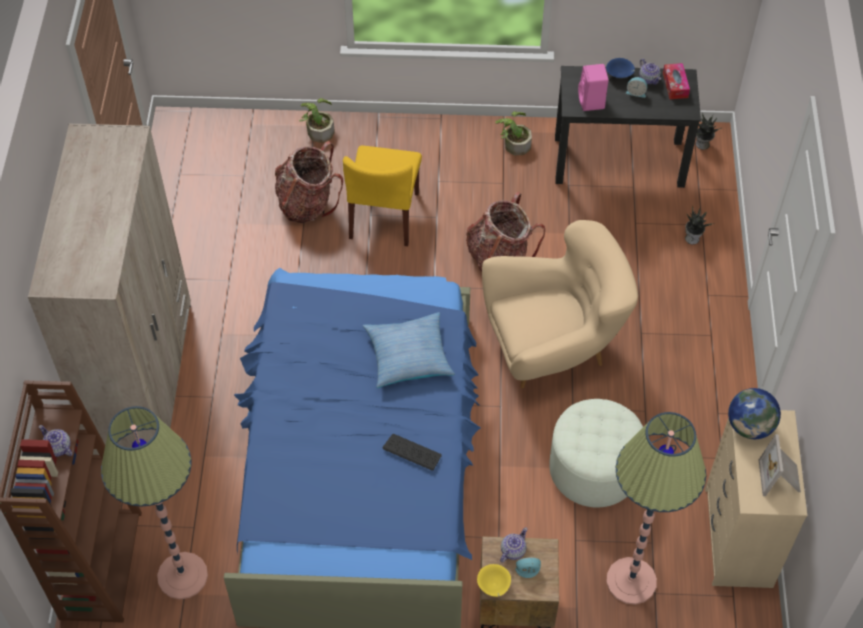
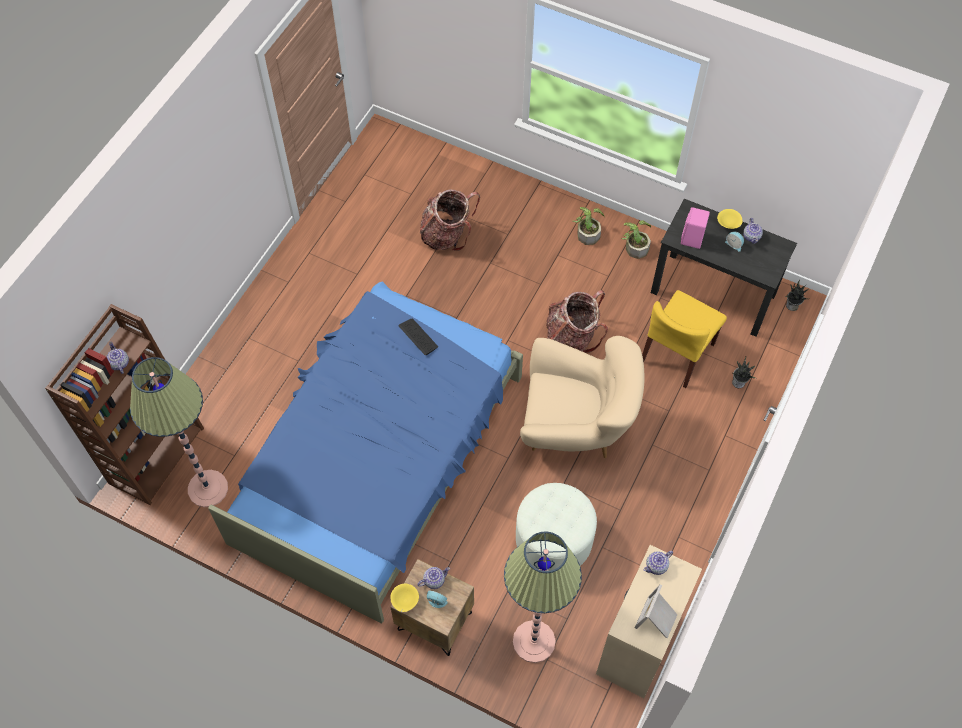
camera: 25 degrees right, 5 degrees up
beige wardrobe [28,124,191,455] -> none
potted plant [299,98,335,143] -> potted plant moved to [573,207,604,245]
yellow chair [343,146,422,246] -> yellow chair moved to [642,290,727,388]
pillow [363,312,455,388] -> none
keyboard [383,434,442,471] -> keyboard moved to [398,318,438,355]
blue bowl [606,58,635,78] -> yellow bowl [717,209,743,229]
tissue box [663,63,690,99] -> none
globe [728,388,781,439] -> teapot [644,551,673,575]

